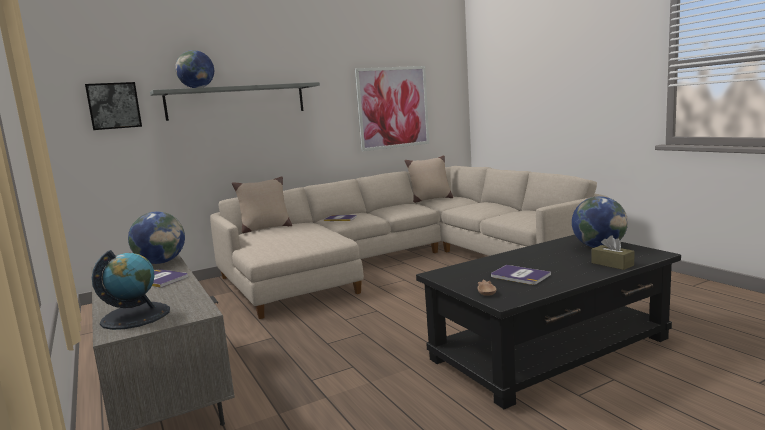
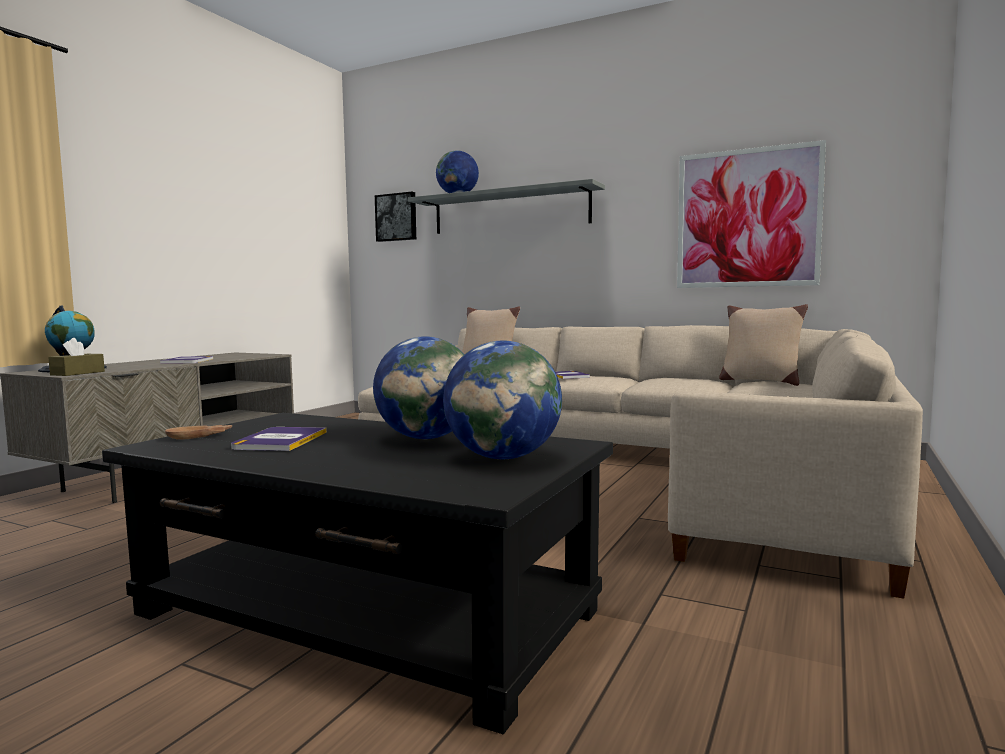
camera: 55 degrees right, 5 degrees down
globe [128,212,185,264] -> globe moved to [373,336,464,439]
brown tissue box [592,235,635,270] -> brown tissue box moved to [48,338,105,376]

